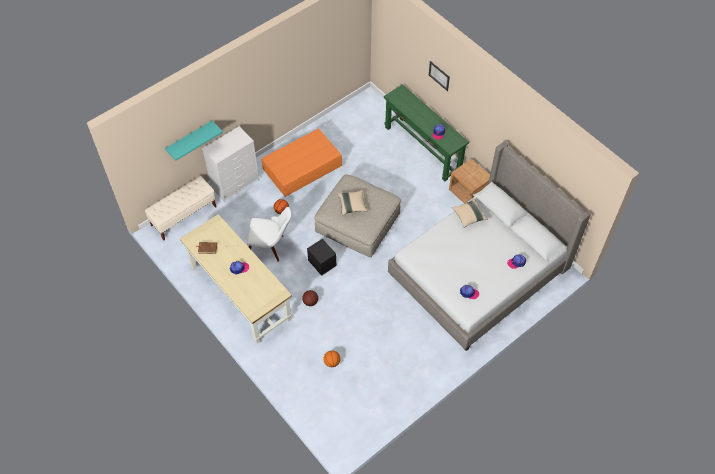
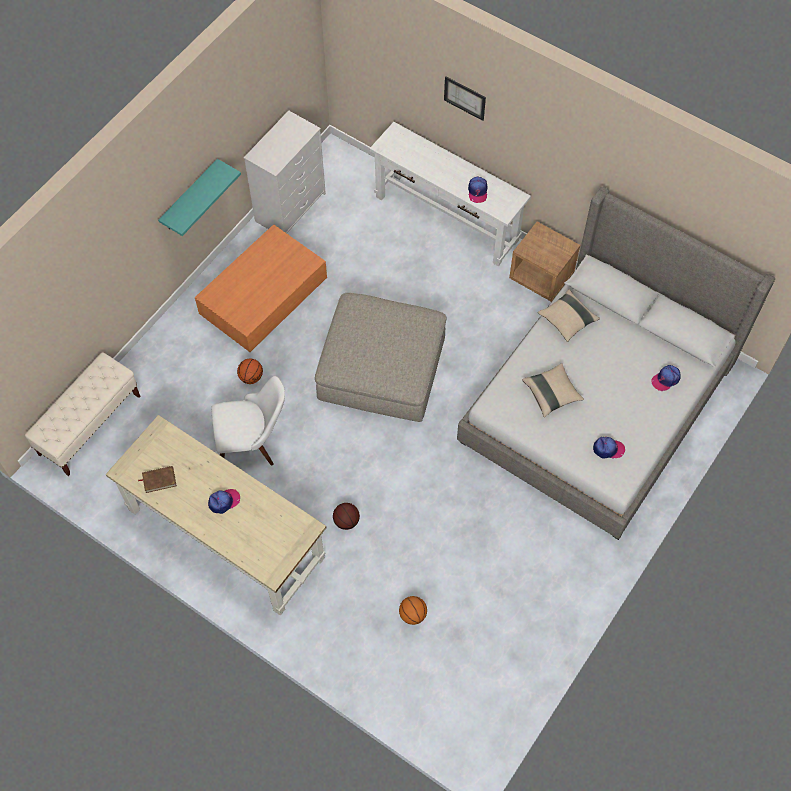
camera: 15 degrees left, 5 degrees up
turquoise shelf [165,121,223,161] -> turquoise shelf moved to [158,159,241,236]
white dresser [202,126,259,202] -> white dresser moved to [244,111,326,233]
black storage box [307,239,337,276] -> none
beige pillow [337,190,367,215] -> beige pillow moved to [522,363,584,417]
green console table [384,84,469,181] -> white console table [370,122,531,266]

